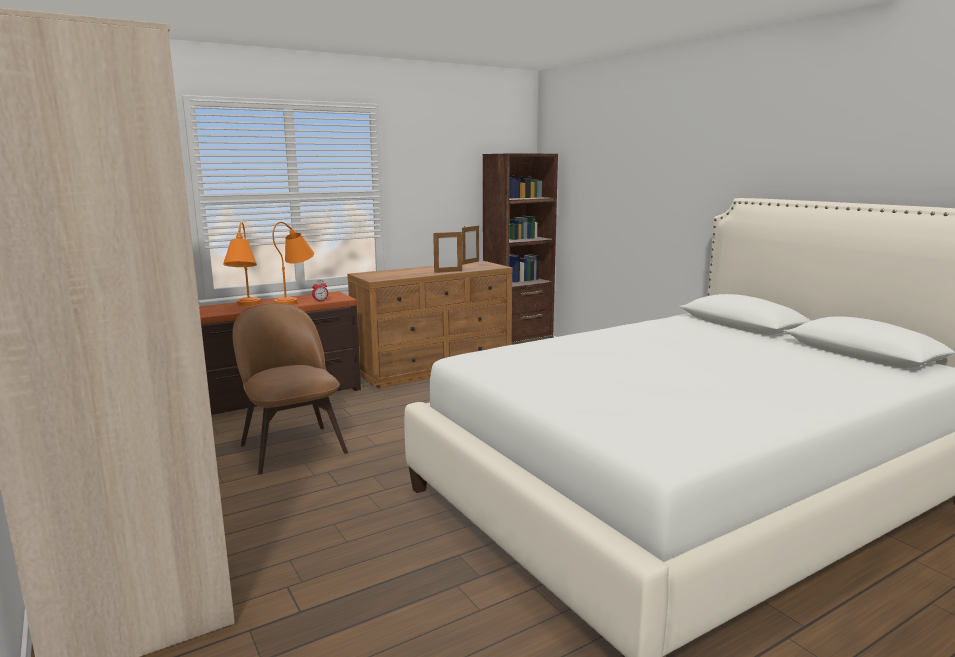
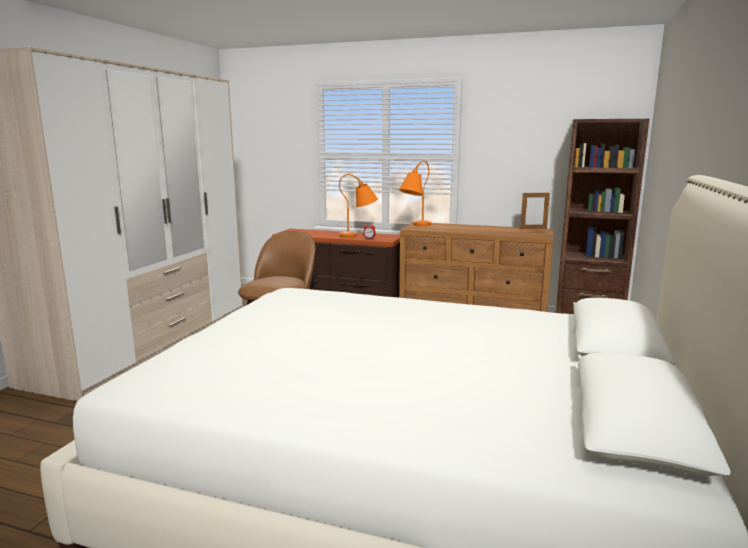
camera: 50 degrees right, 0 degrees up
orange table lamp [223,222,261,306] -> orange table lamp moved to [399,160,431,227]
picture frame [433,231,462,273] -> none

